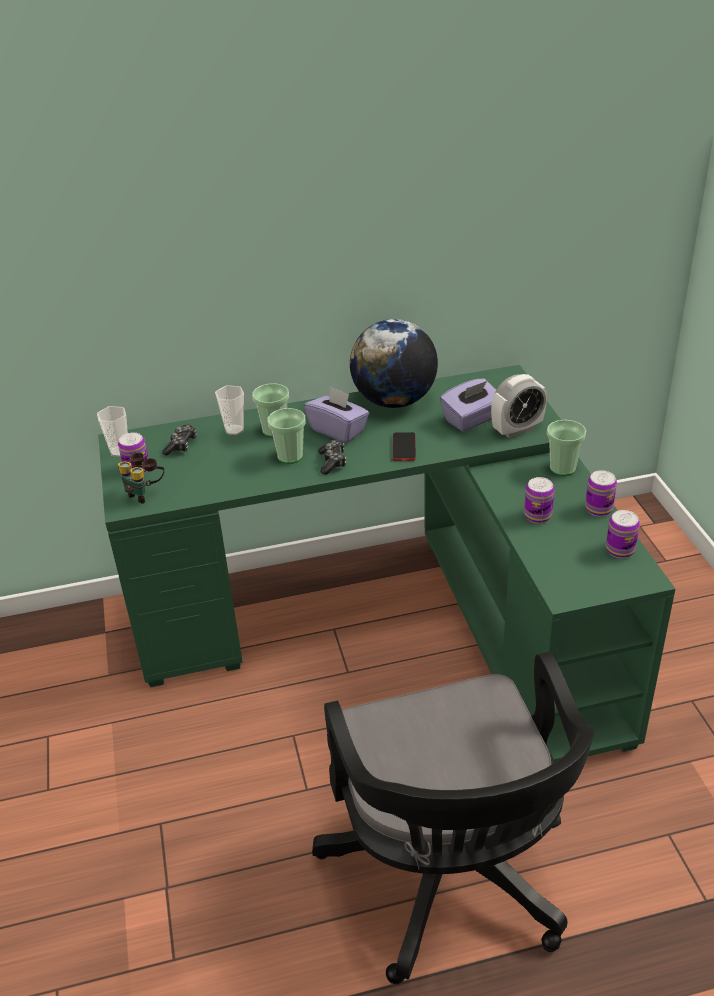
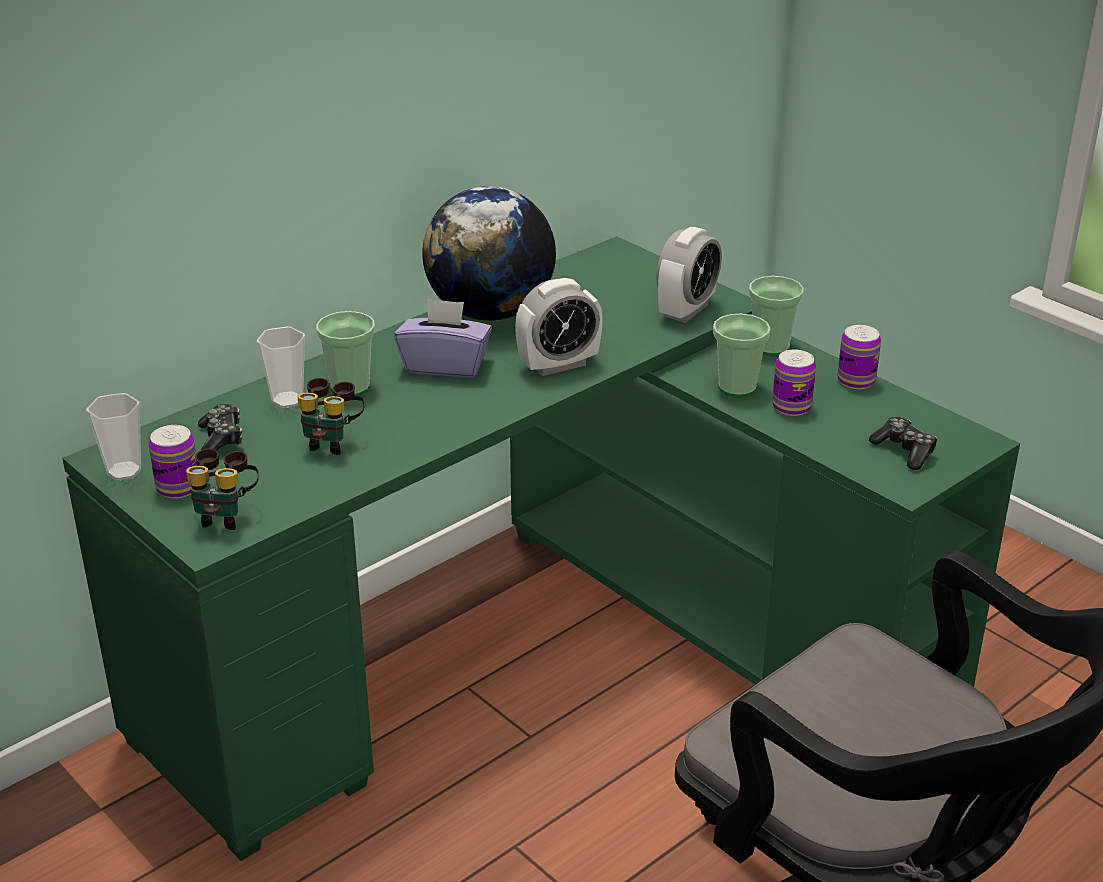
camera: 30 degrees left, 5 degrees down
cup [267,408,306,464] -> cup moved to [713,314,770,397]
game controller [318,440,346,475] -> game controller moved to [869,417,938,470]
phone [392,432,416,461] -> alarm clock [515,278,603,376]
purple tissue box [440,378,496,432] -> none
can [606,510,640,558] -> none
none -> binoculars [297,378,364,455]

